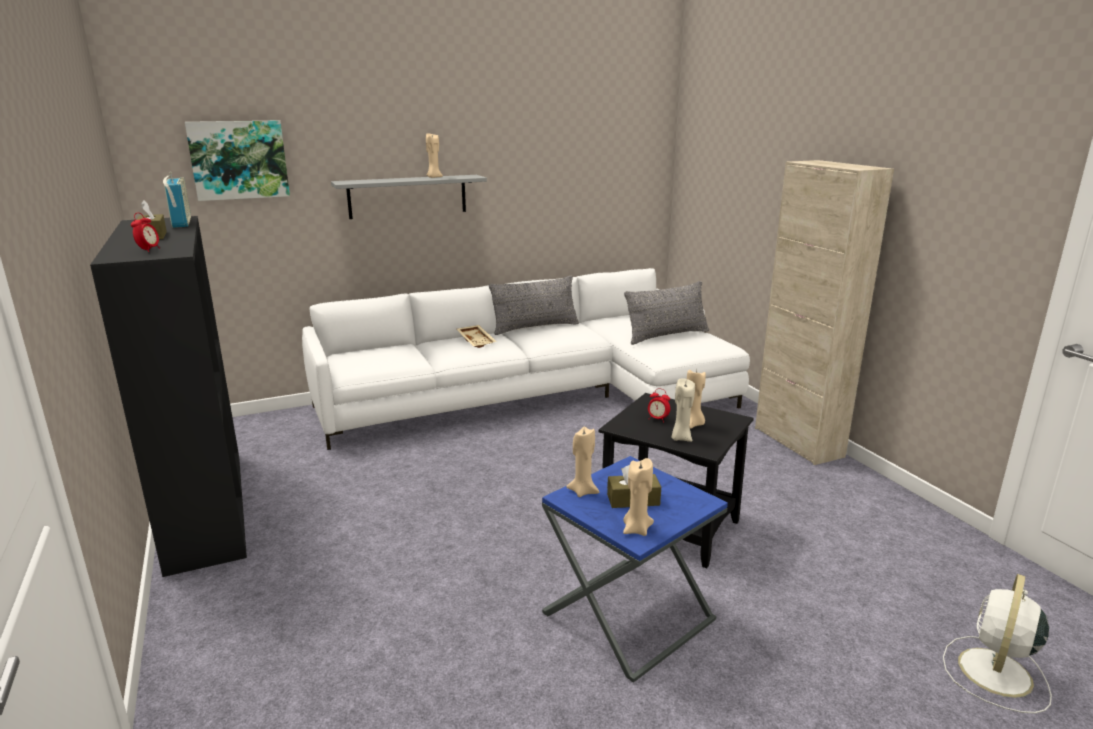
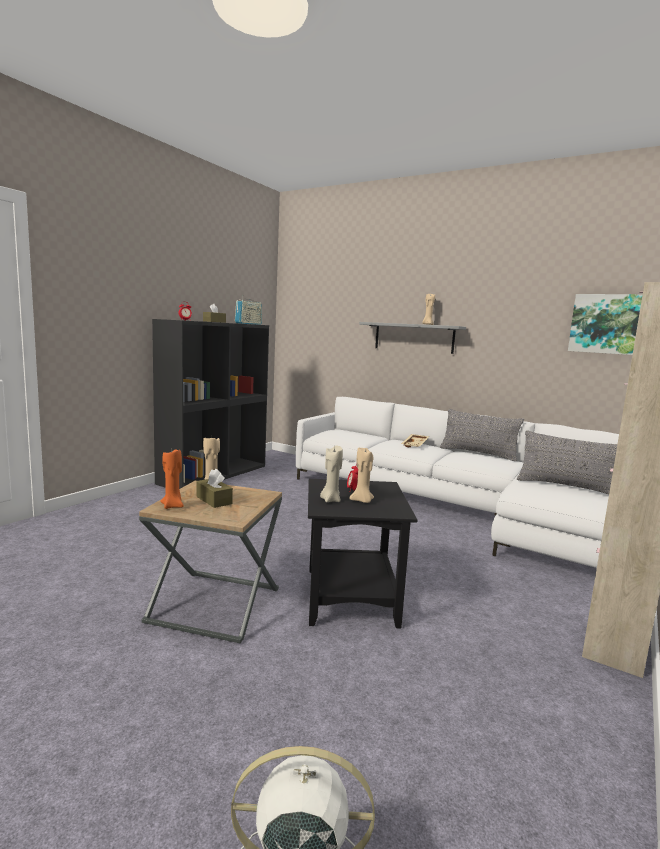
camera: 55 degrees right, 10 degrees down
picture [185,120,290,201] -> picture moved to [568,294,643,355]
blue side table [542,456,728,682] -> brown side table [139,481,282,643]
beige candle [623,458,654,536] -> orange candle [160,449,184,509]

